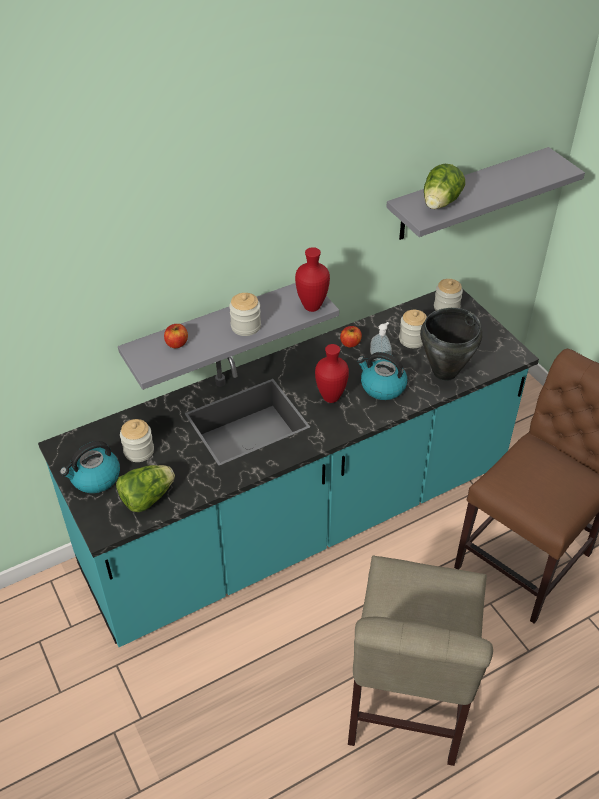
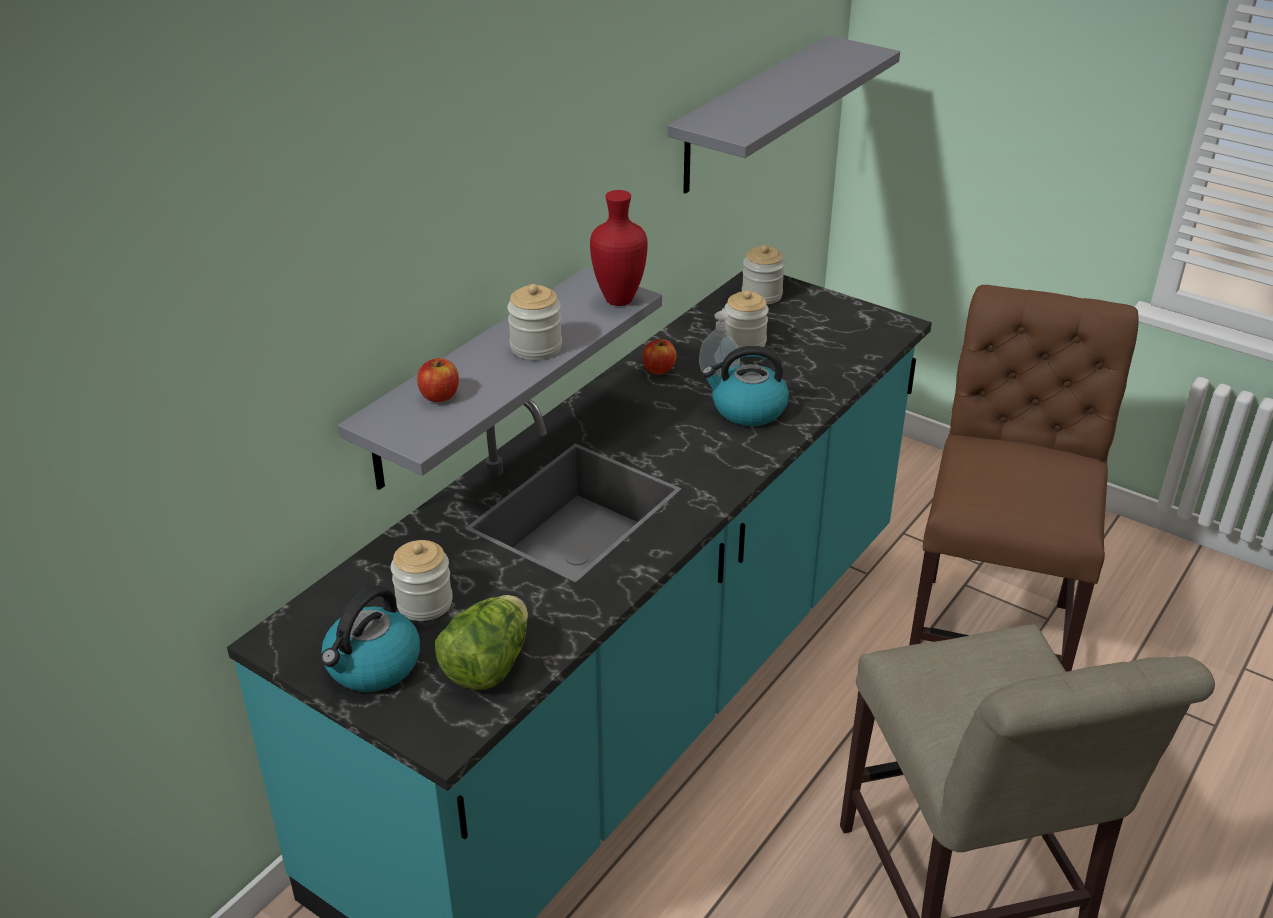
camera: 25 degrees left, 10 degrees down
red vase [315,344,349,403] -> none
black cooking pot [420,308,482,381] -> none
lettuce [424,164,465,209] -> none

